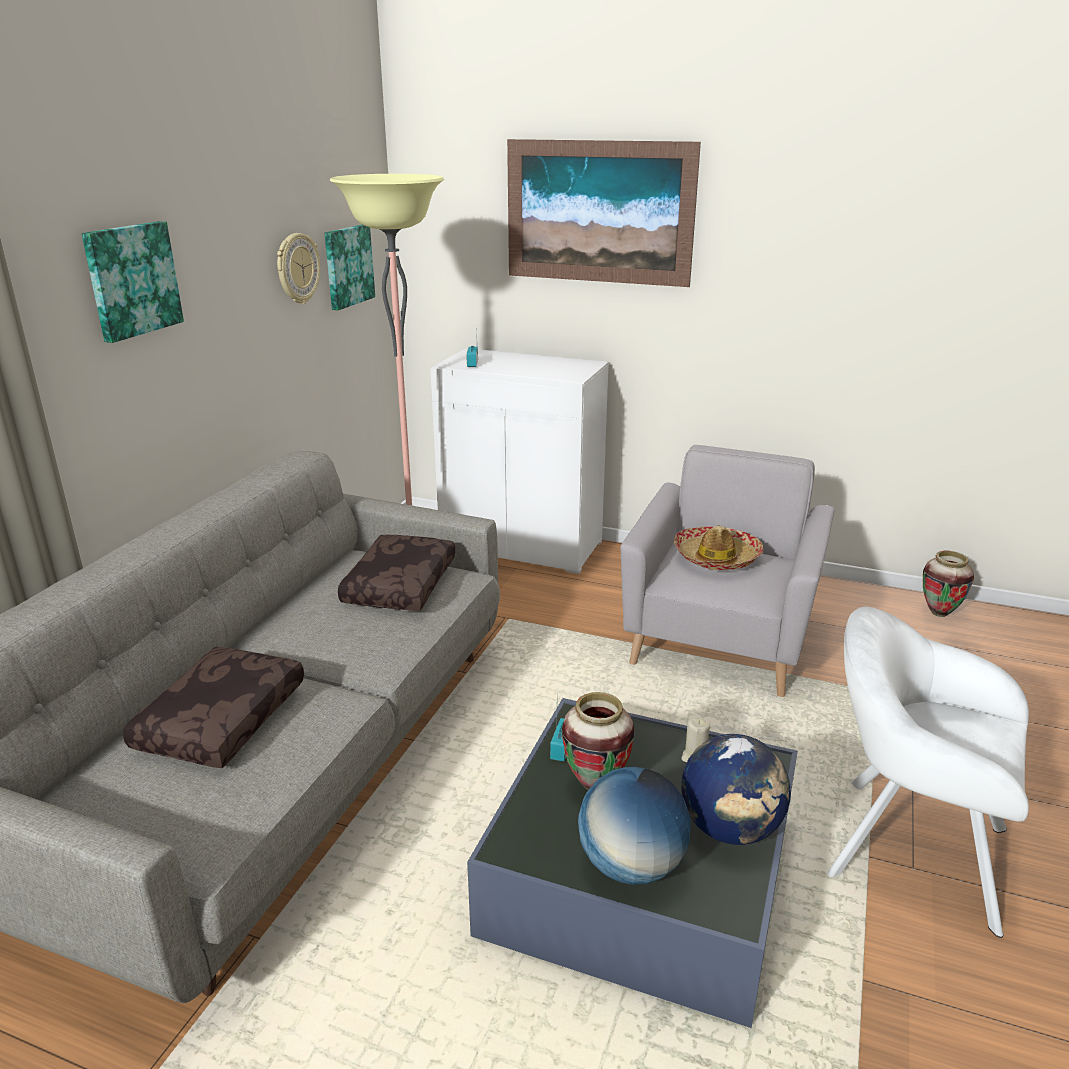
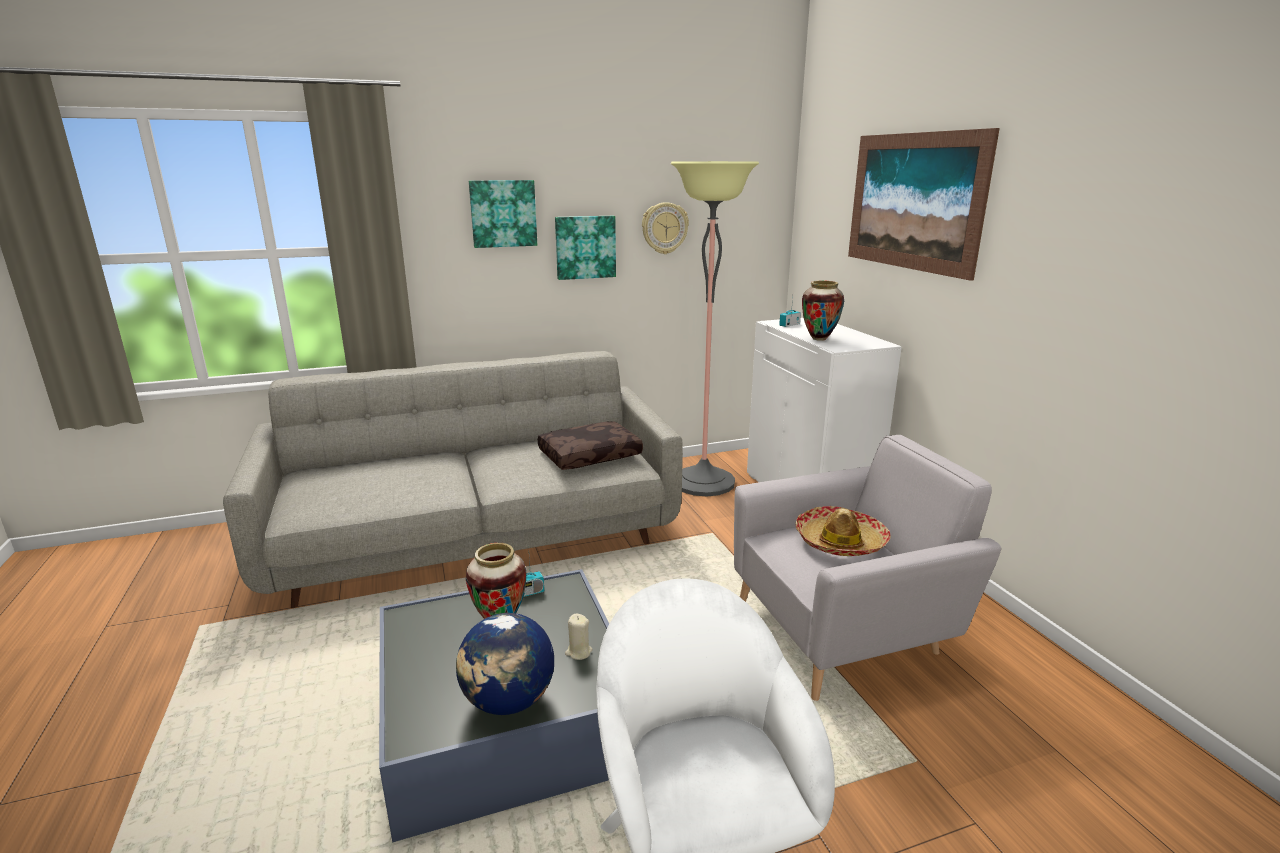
camera: 50 degrees right, 5 degrees down
brown pillow [123,646,304,768] -> none
picture [324,225,375,310] -> picture moved to [555,216,616,280]
globe [578,767,691,885] -> none
vase [923,551,974,617] -> vase moved to [802,281,844,341]

